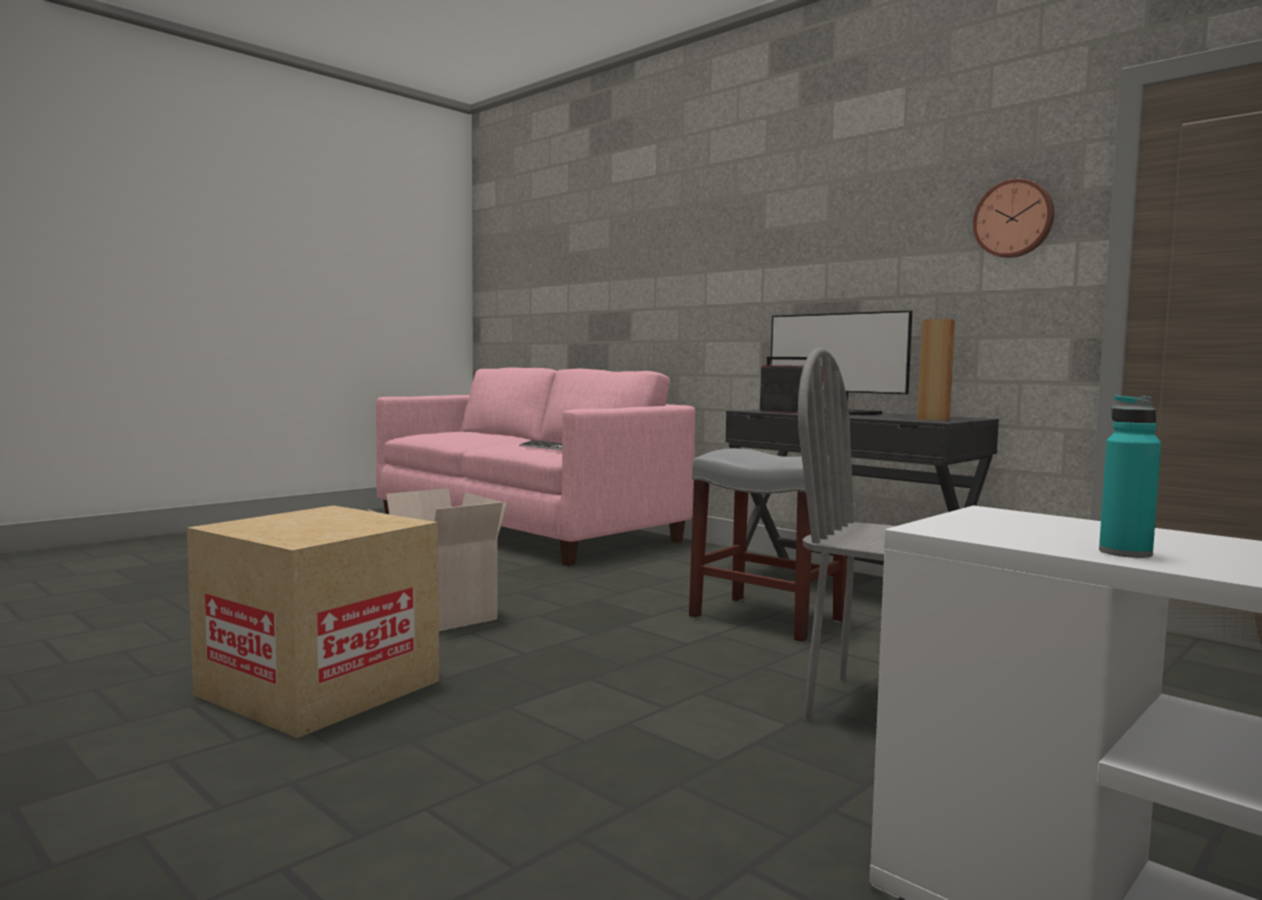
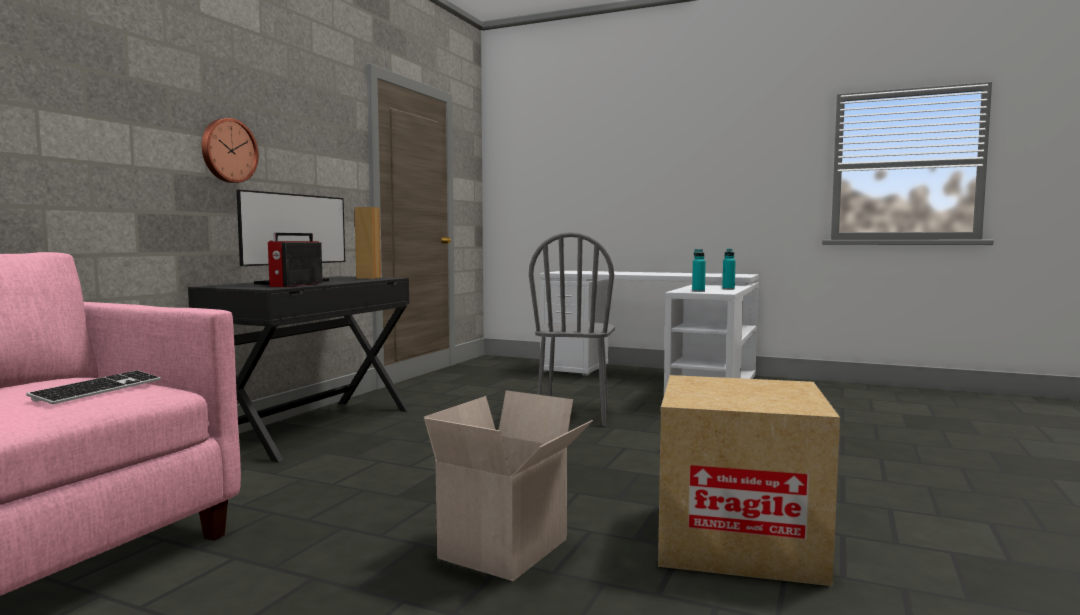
camera: 110 degrees left, 0 degrees up
grey stool [689,448,847,644] -> none
wall clock [973,179,1054,258] -> wall clock moved to [201,118,259,183]
none -> turquoise bottle [692,249,706,292]

